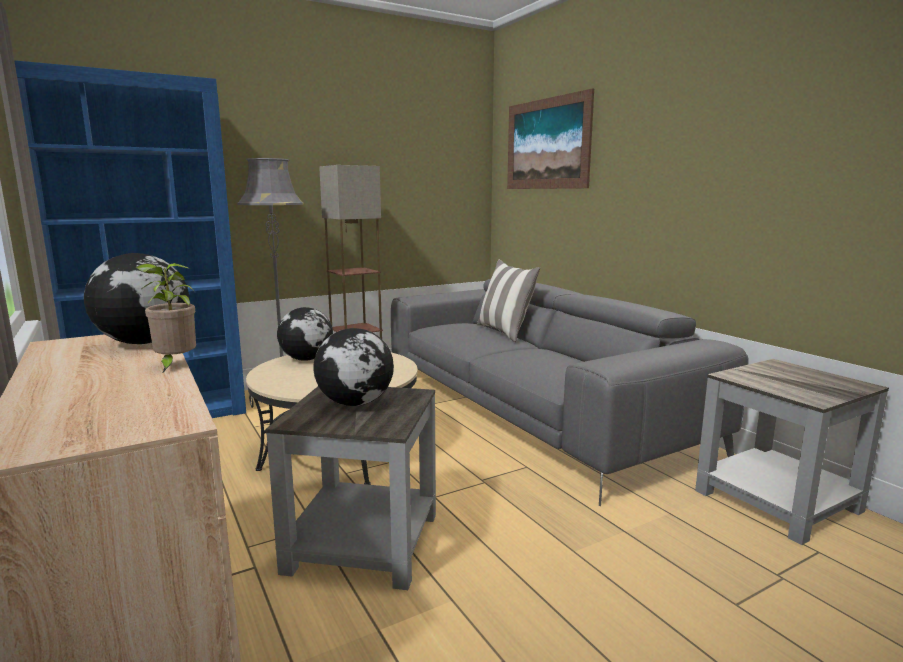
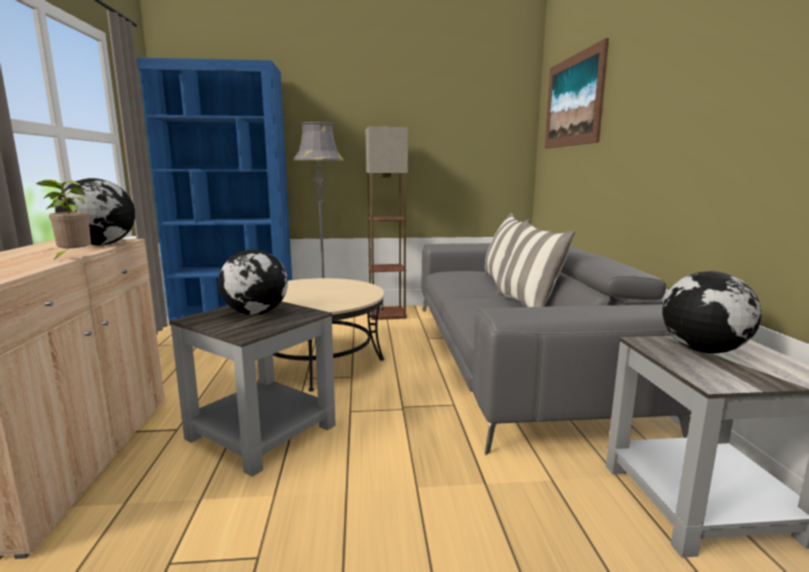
camera: 25 degrees right, 0 degrees up
globe [277,307,333,361] -> globe moved to [662,271,761,353]
none -> pillow [497,222,575,307]

